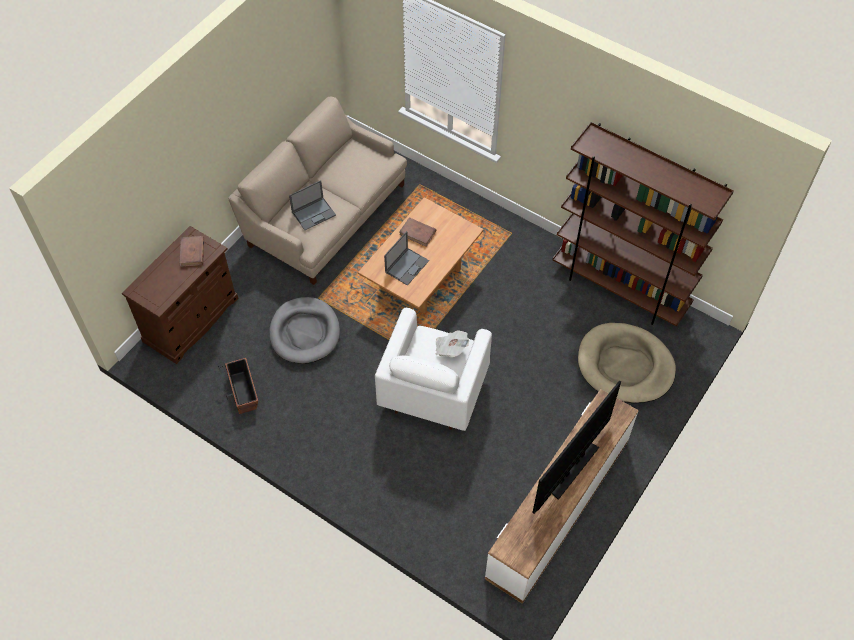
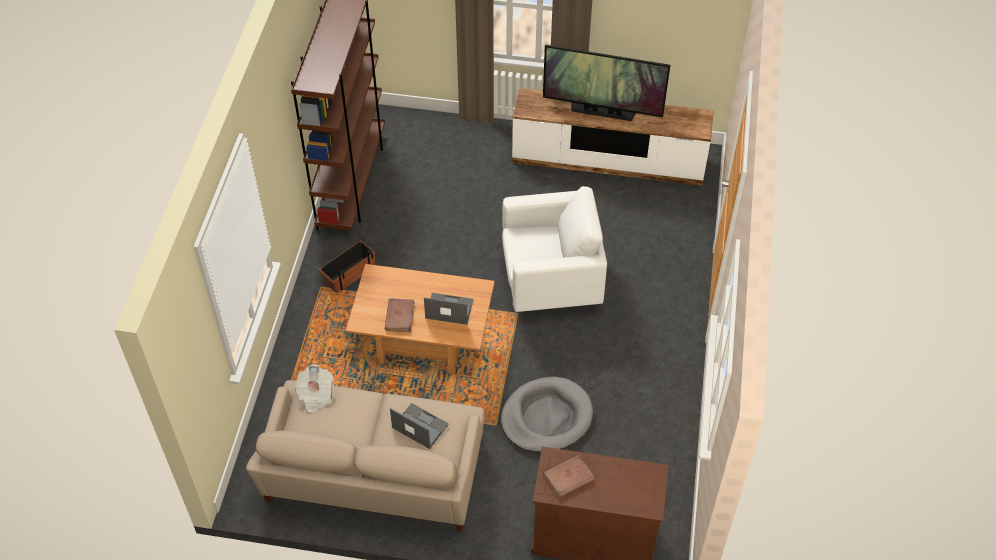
camera: 115 degrees left, 5 degrees down
planter [218,358,258,414] -> planter moved to [318,240,375,293]
newspaper [436,330,469,357] -> newspaper moved to [295,364,334,413]
beige dog bed [578,323,676,403] -> none

